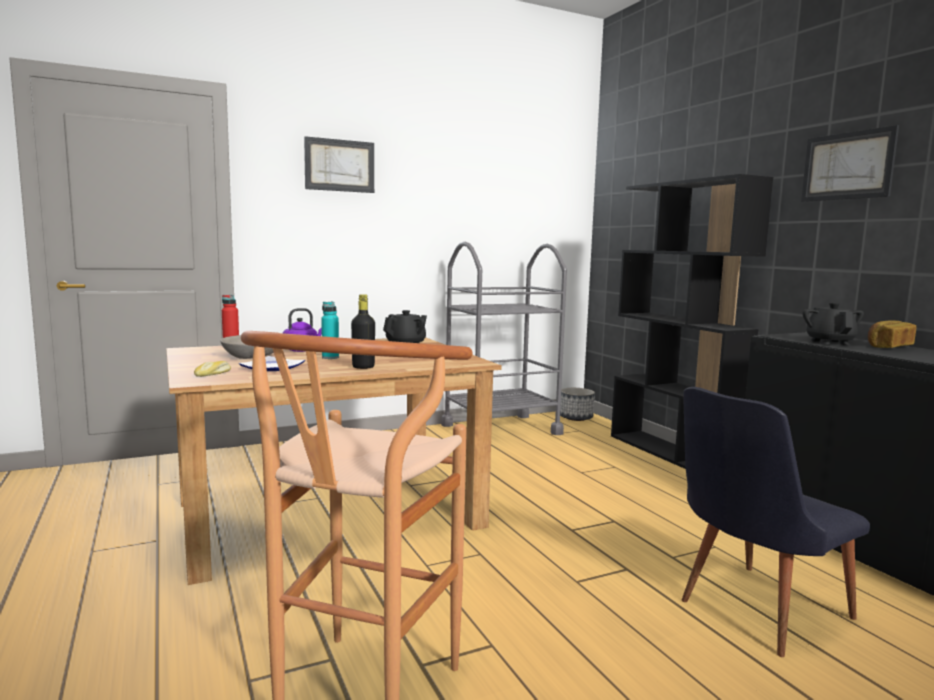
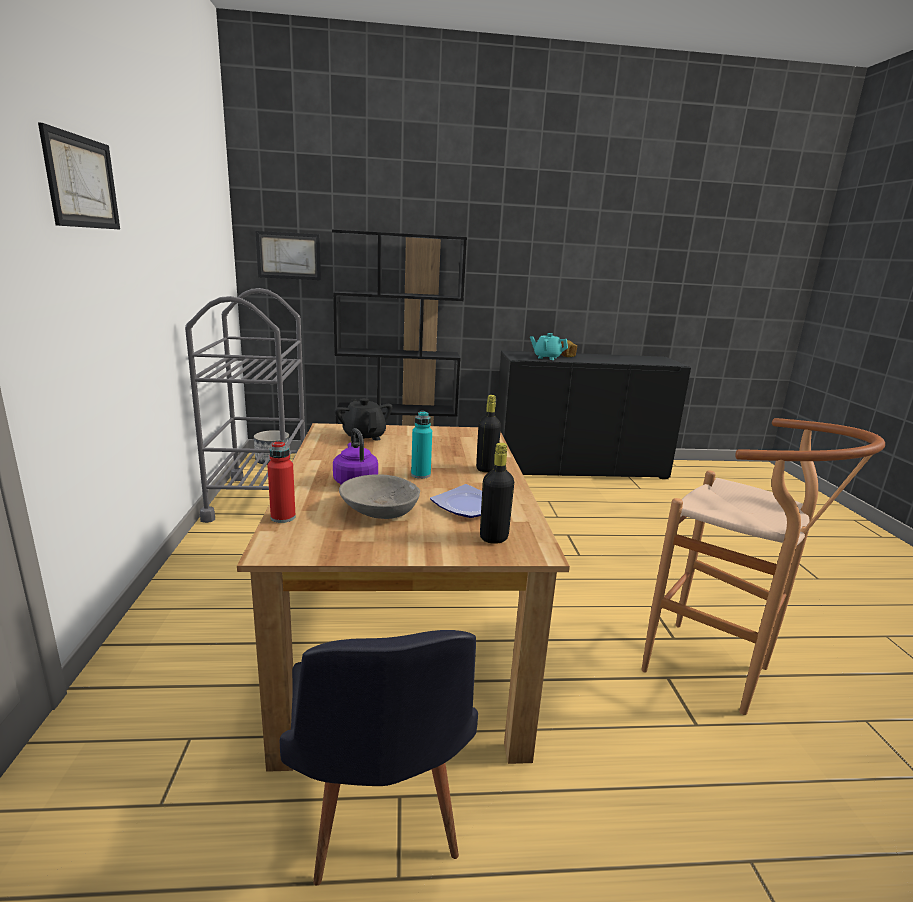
camera: 70 degrees left, 10 degrees up
bread [194,361,231,377] -> black bottle [480,443,514,544]
black chair [682,387,870,657] -> black chair moved to [280,630,478,885]
picture [801,125,899,202] -> picture moved to [255,231,321,280]
black teapot [802,303,864,345] -> turquoise teapot [530,333,568,360]

